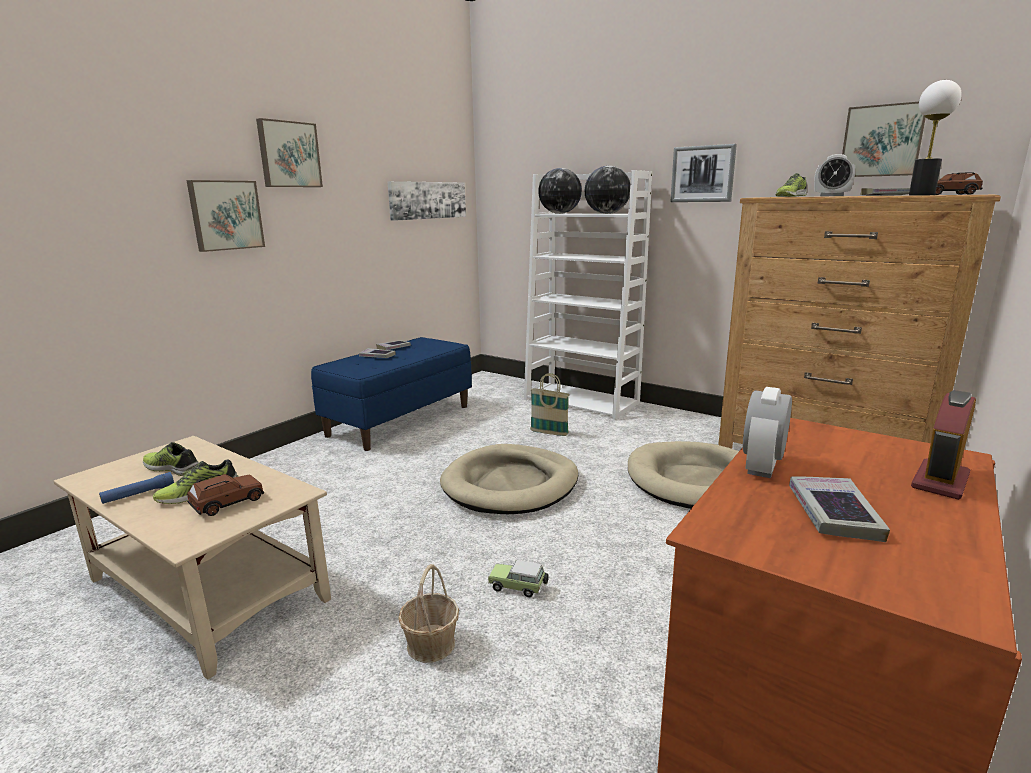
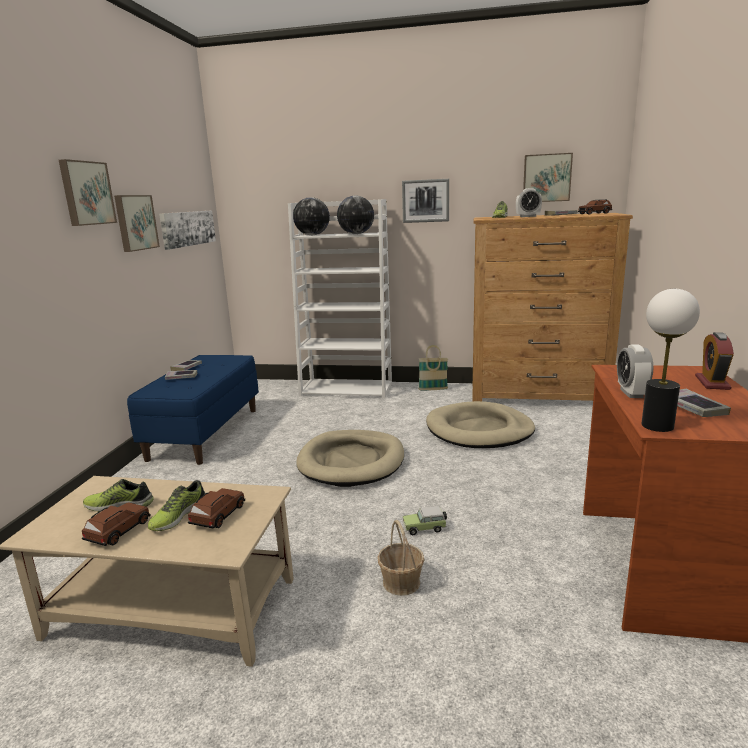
camera: 25 degrees left, 0 degrees up
blue flashlight [99,472,174,504] -> brown toy car [82,502,151,546]
picture [186,180,265,252] -> picture moved to [114,195,160,252]
basket [530,373,570,436] -> basket moved to [418,345,448,391]
table lamp [909,80,962,196] -> table lamp moved to [641,289,700,432]

